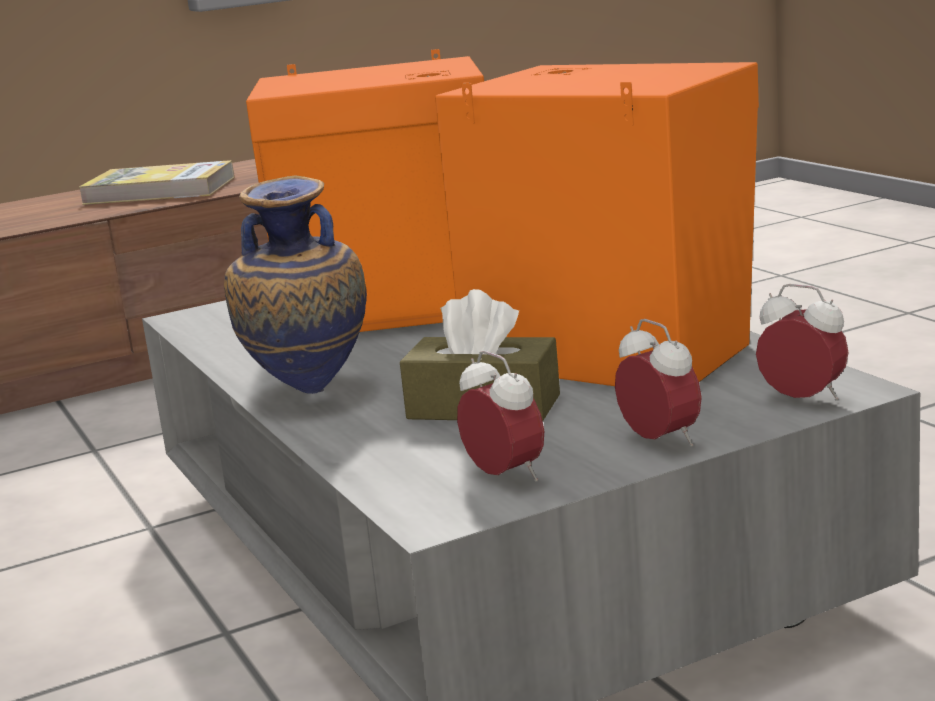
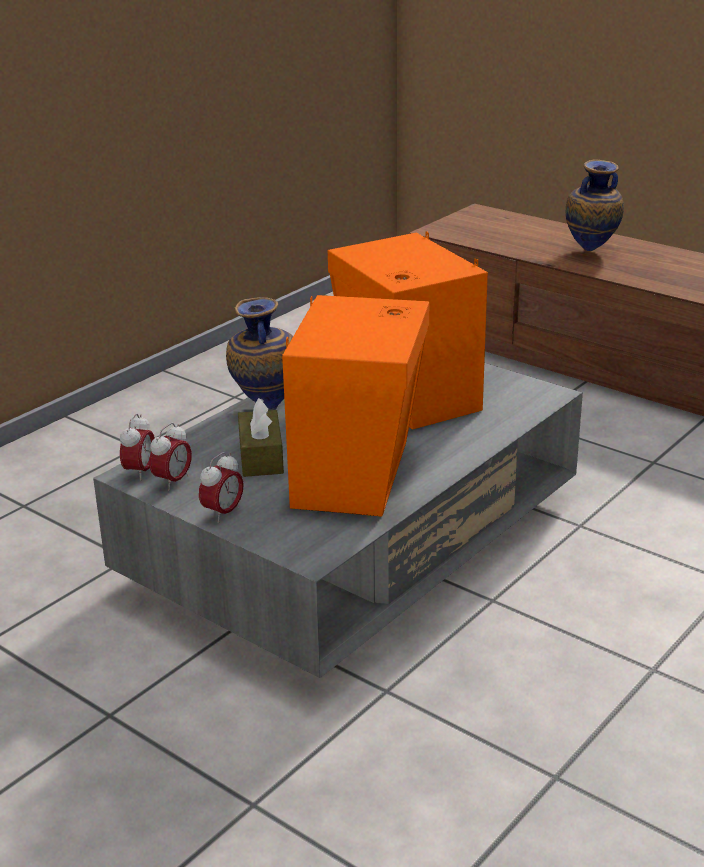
camera: 65 degrees right, 10 degrees up
book [79,160,235,205] -> vase [566,159,624,251]
alarm clock [756,284,849,401] -> alarm clock moved to [120,414,155,481]

